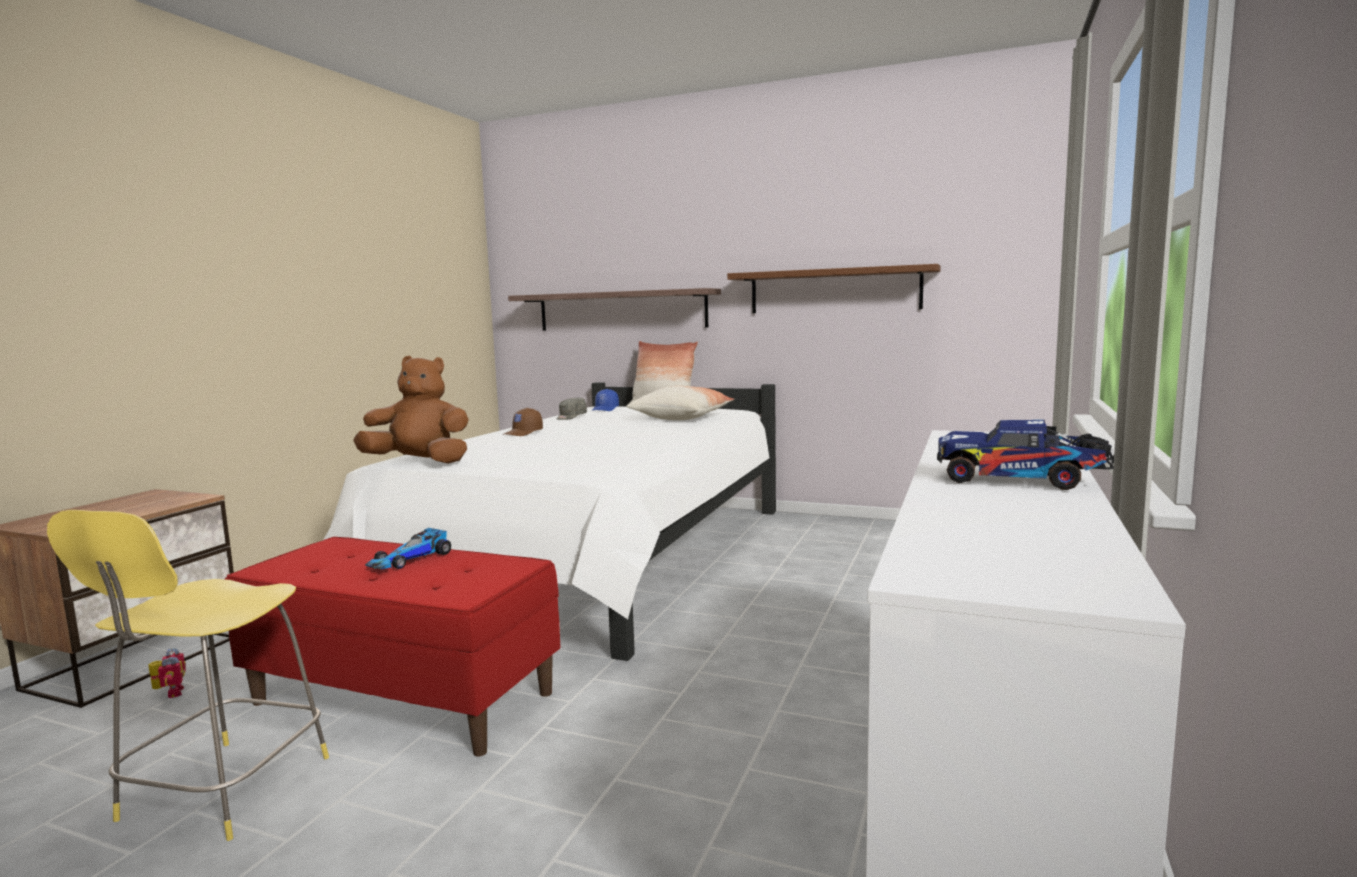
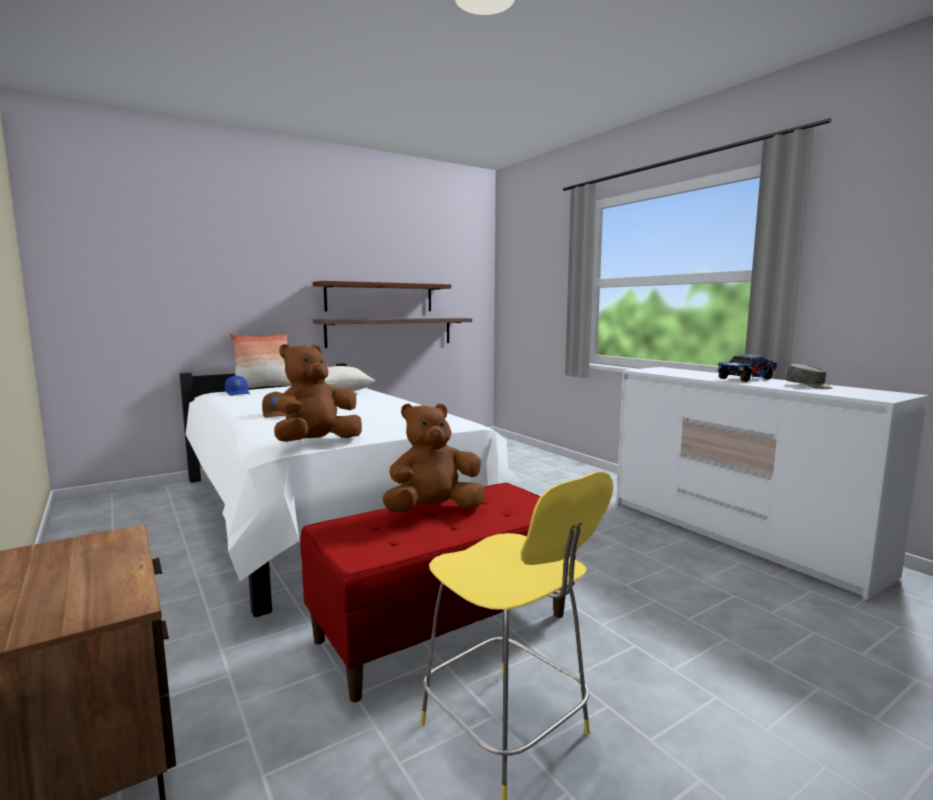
camera: 55 degrees left, 0 degrees up
toy robot [148,648,186,698] -> none
toy car [365,528,451,569] -> brown plush toy [382,403,485,512]
shelf [508,288,721,331] -> shelf moved to [313,318,472,348]
grey cap [557,398,587,420] -> grey cap moved to [786,364,833,389]

